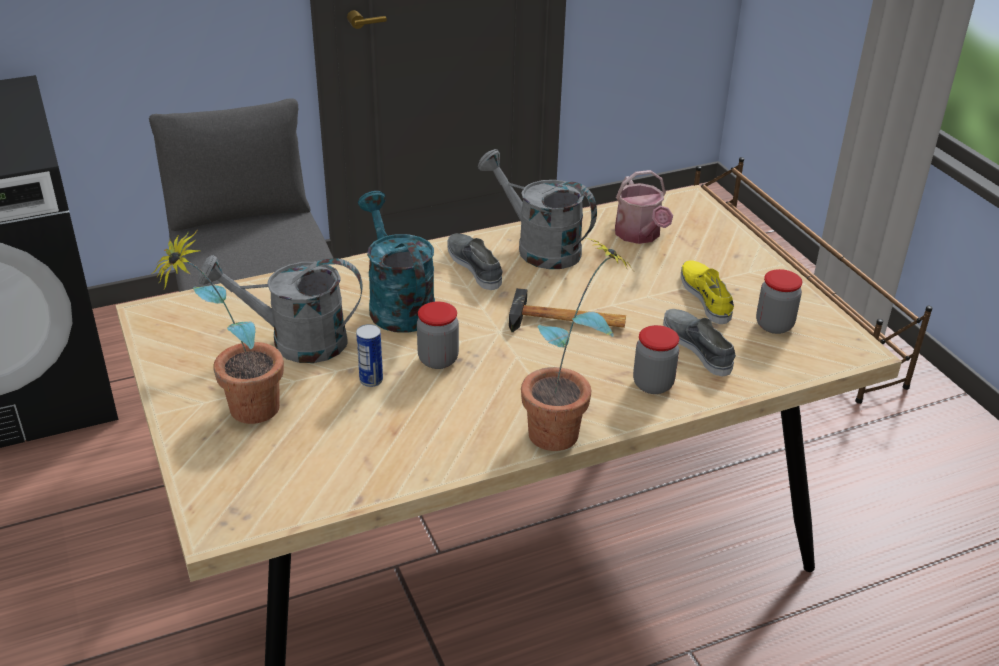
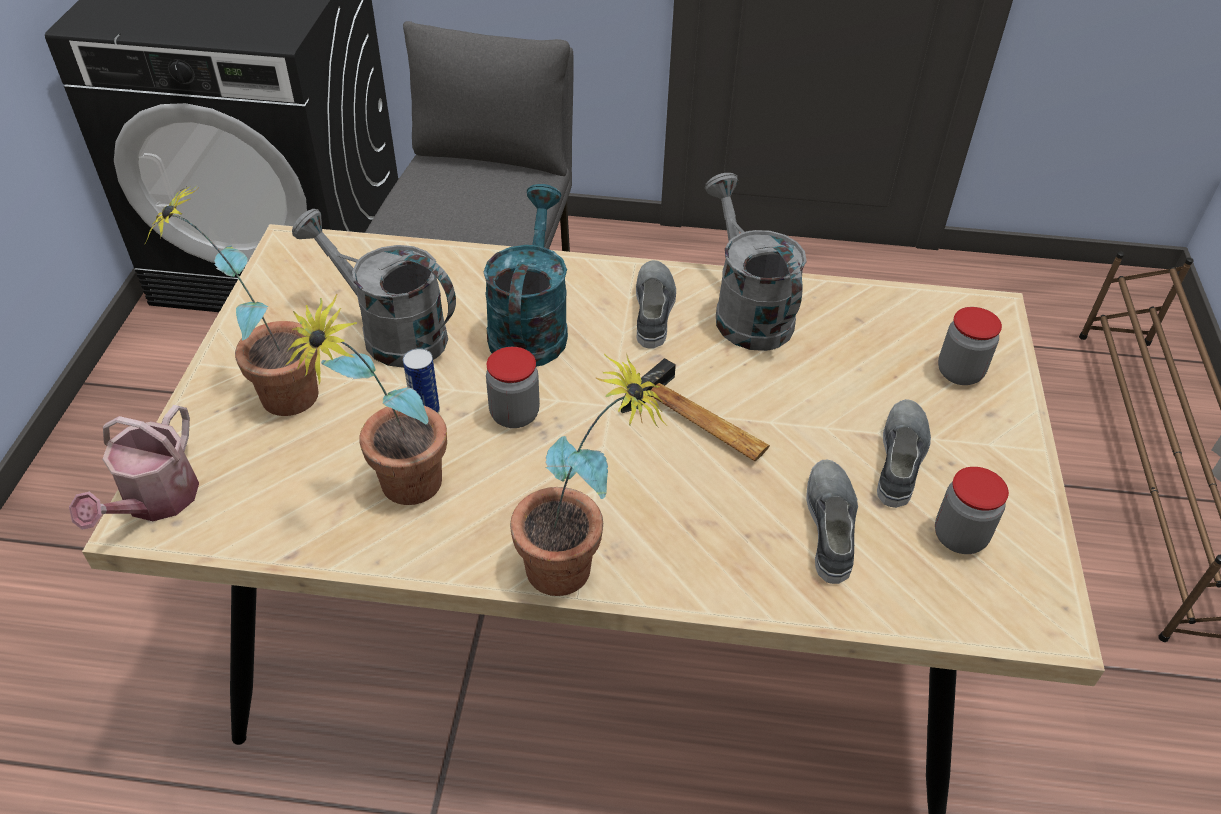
camera: 30 degrees right, 10 degrees up
watering can [615,170,673,244] -> watering can moved to [69,405,199,530]
jar [633,325,679,394] -> jar moved to [938,307,1002,385]
yellow shoe [681,260,734,324] -> grey shoe [877,399,931,508]
none -> potted plant [286,294,447,505]

